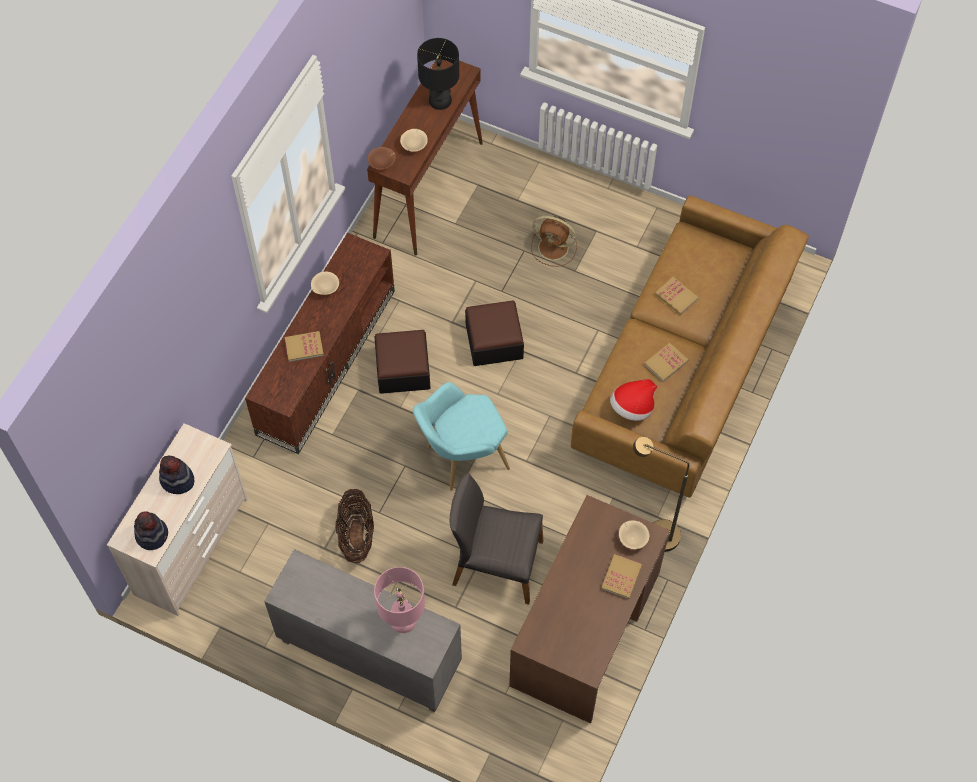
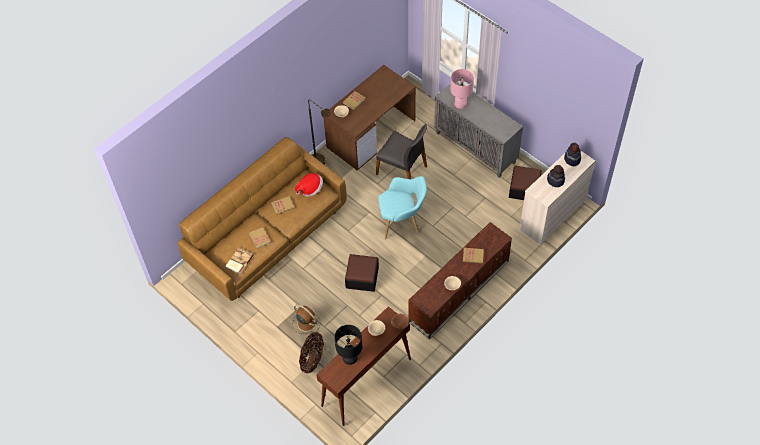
camera: 160 degrees left, 5 degrees down
basket [335,489,374,563] -> basket moved to [299,332,324,374]
ottoman [375,330,430,394] -> ottoman moved to [509,166,542,200]
none -> book [225,248,253,274]

